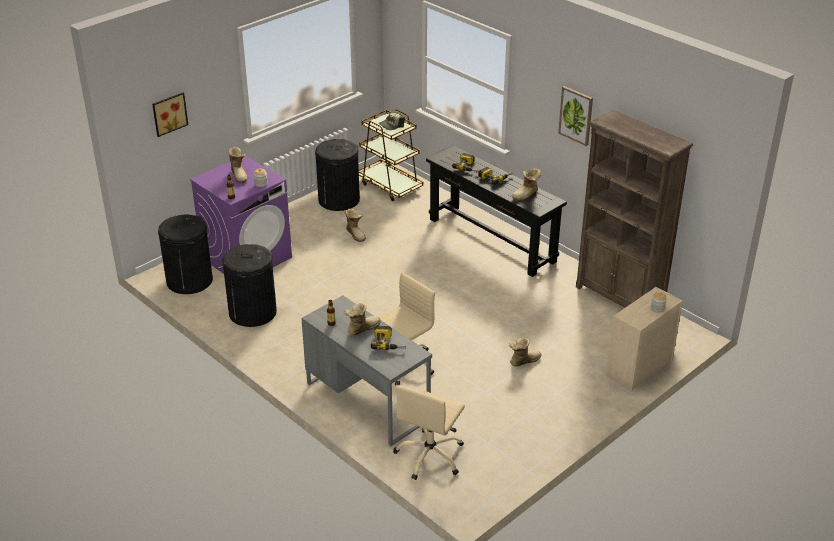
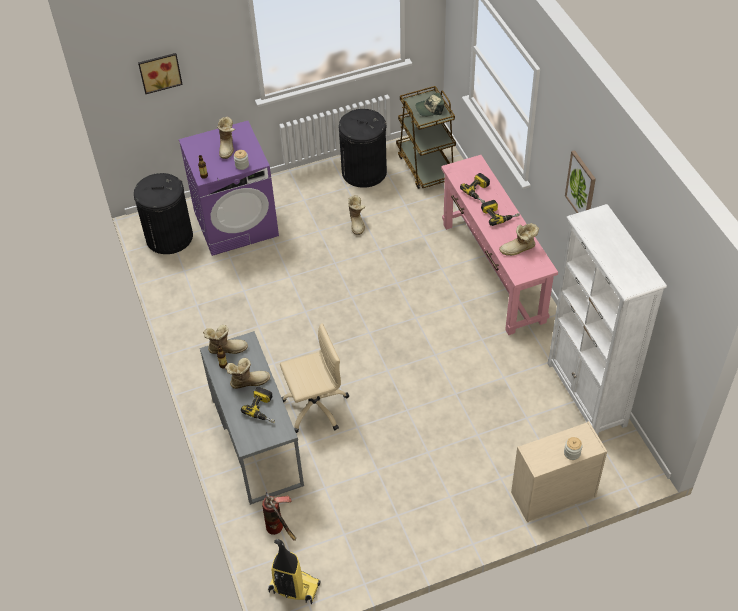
camera: 25 degrees right, 15 degrees up
black trash can [222,244,277,327] -> none
beige office chair [393,385,465,480] -> fire extinguisher [262,492,296,541]
black console table [426,145,567,277] -> pink console table [441,155,558,335]
boot [509,337,541,367] -> boot moved to [203,325,248,354]
brown bookcase [576,110,693,308] -> white bookcase [547,204,667,435]
none -> vacuum cleaner [268,539,321,604]

